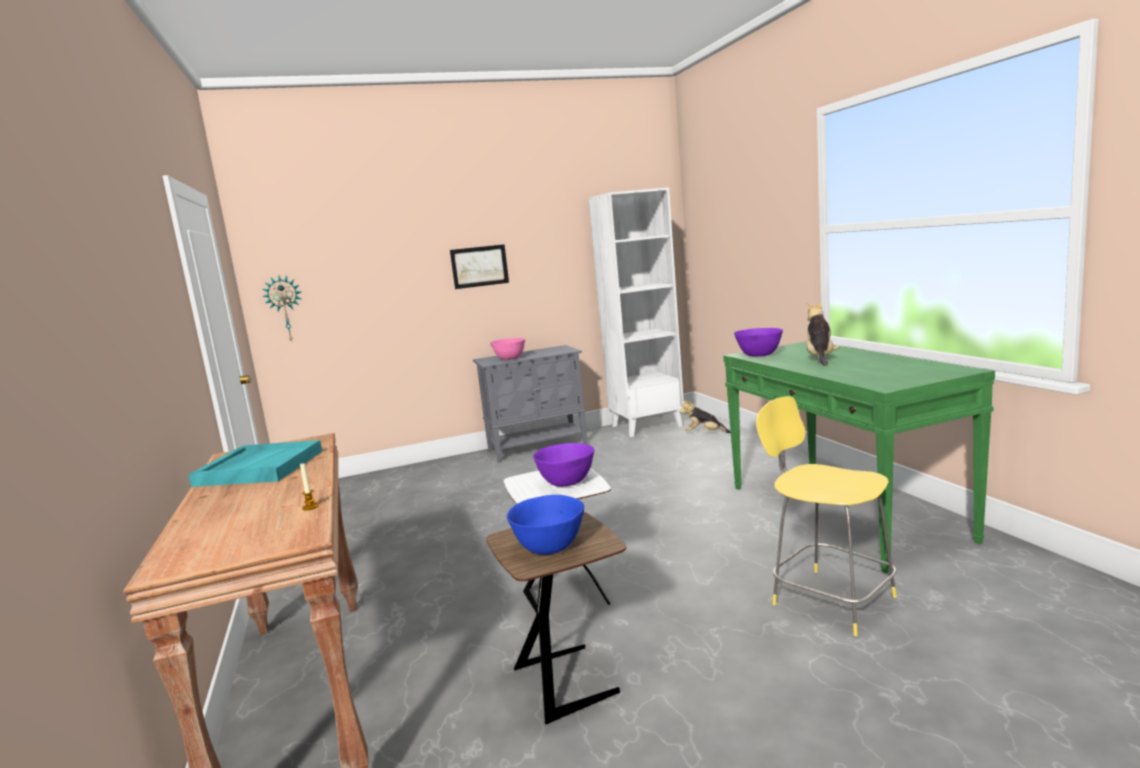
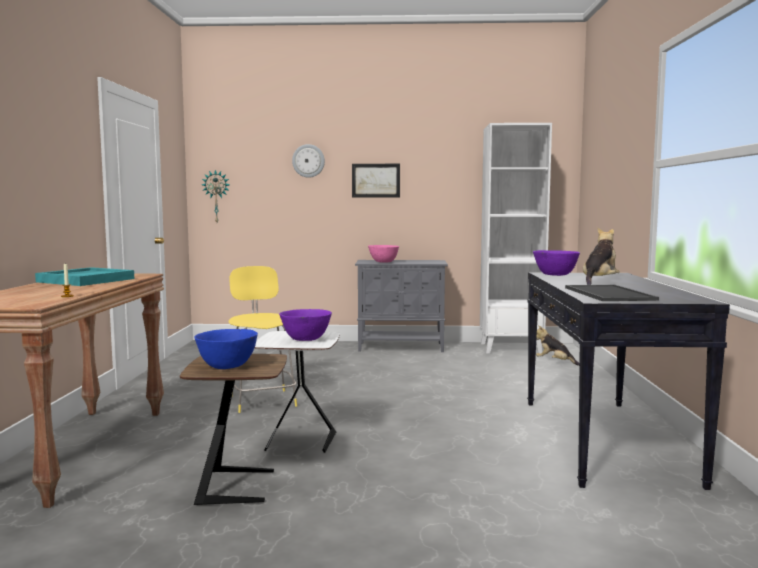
camera: 20 degrees right, 5 degrees down
green console table [723,341,995,573] -> black console table [527,272,730,490]
yellow stool [756,396,897,636] -> yellow stool moved to [228,266,297,413]
none -> wall clock [292,144,325,178]
none -> tray [565,285,659,301]

